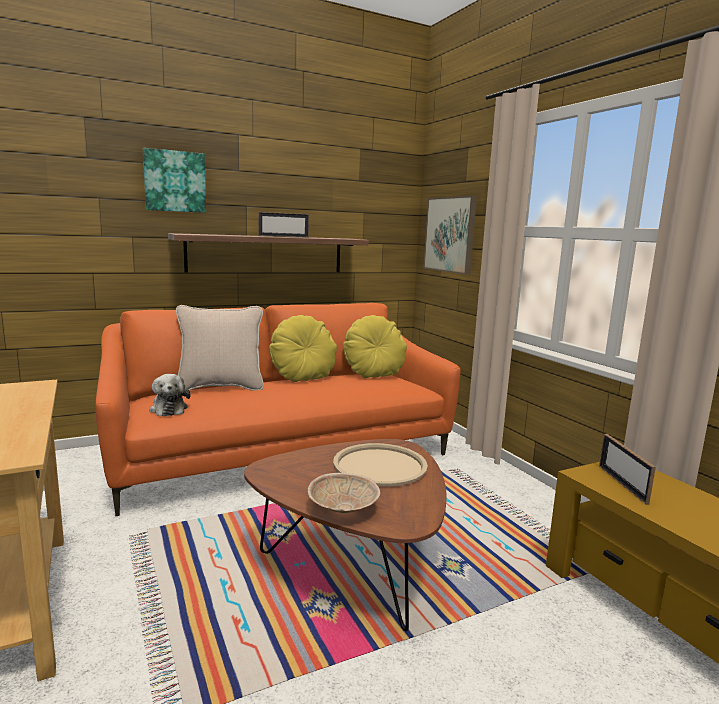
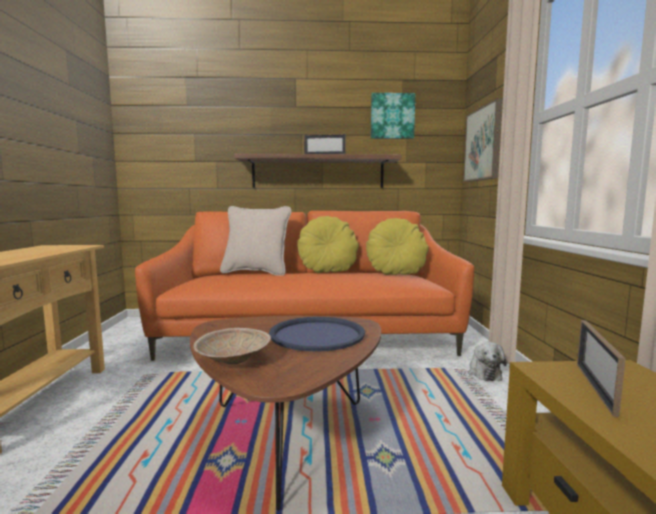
camera: 25 degrees right, 5 degrees down
picture [143,148,206,213] -> picture moved to [371,93,415,139]
plush toy [149,374,191,416] -> plush toy moved to [468,342,507,381]
beige tray [333,443,428,487] -> blue tray [269,317,365,352]

